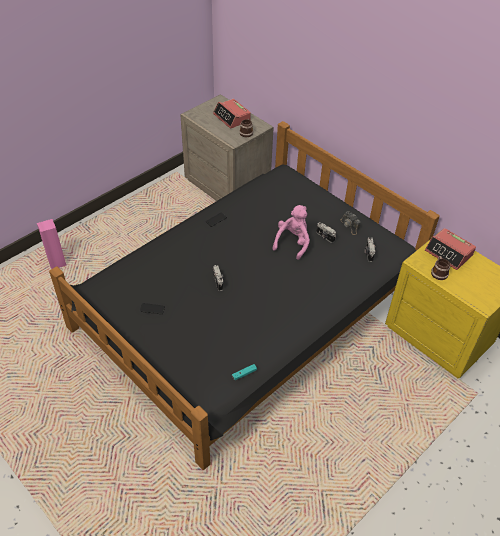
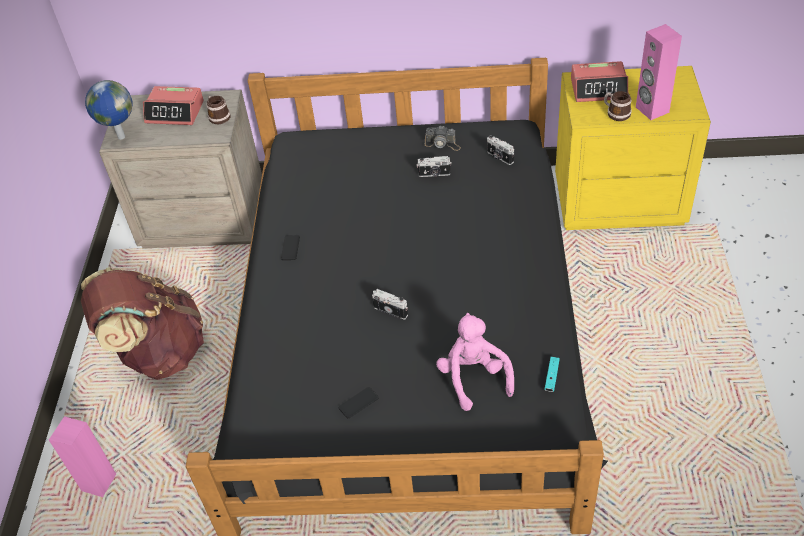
camera: 40 degrees left, 0 degrees up
pink plush toy [273,205,310,260] -> pink plush toy moved to [436,313,514,411]
none -> brown backpack [81,267,204,380]
none -> globe [85,80,133,140]
none -> pink speaker [636,24,682,120]

